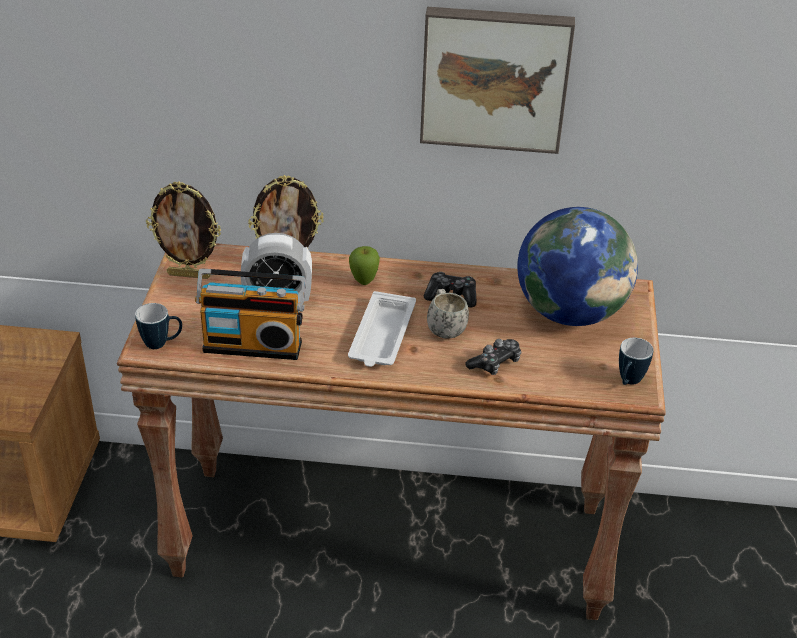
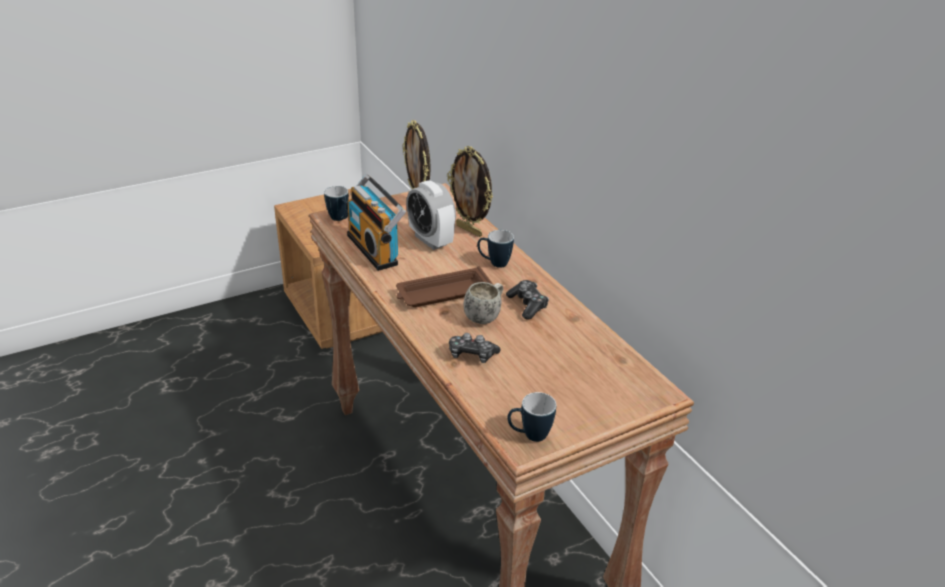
camera: 55 degrees right, 5 degrees down
white tray [348,291,416,367] -> brown tray [396,266,493,307]
apple [349,246,380,285] -> mug [477,230,514,268]
picture [420,7,575,154] -> none
globe [517,207,638,326] -> none

